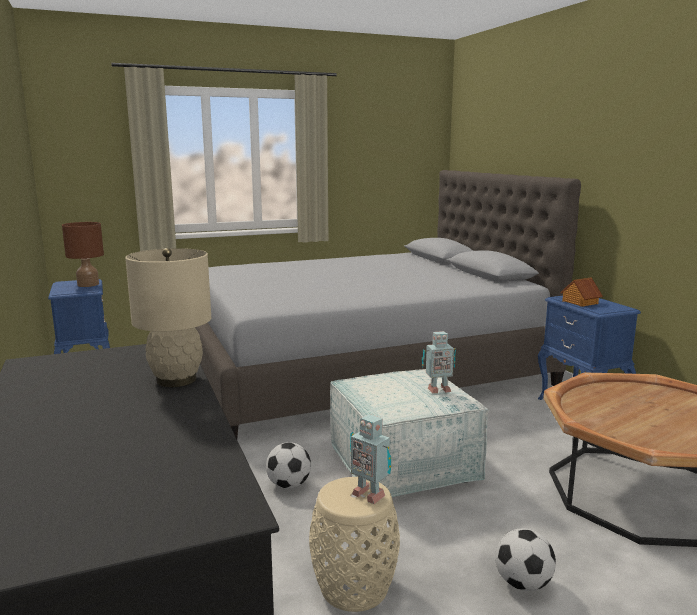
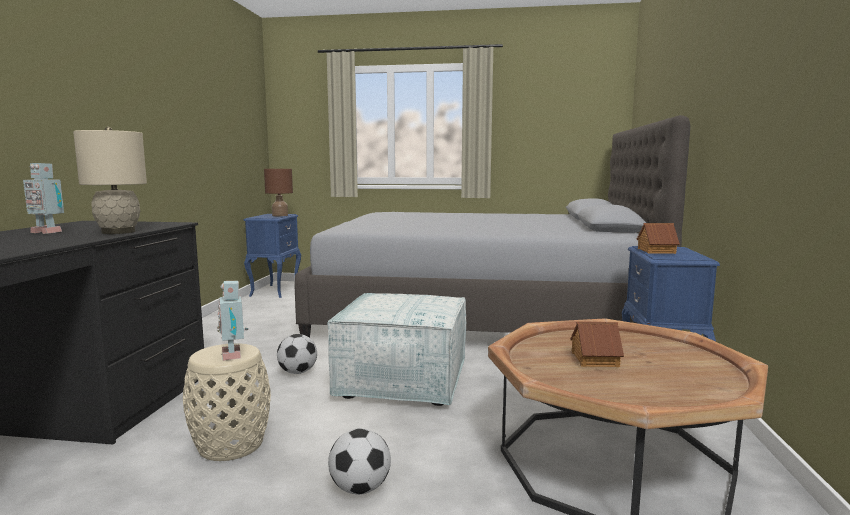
camera: 30 degrees right, 5 degrees down
toy robot [422,331,456,393] -> toy robot moved to [23,163,64,234]
none -> toy house [570,322,624,367]

